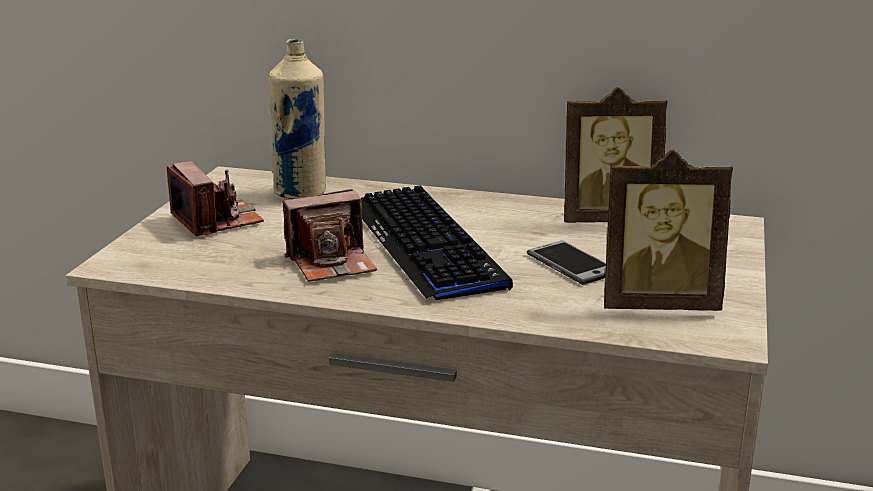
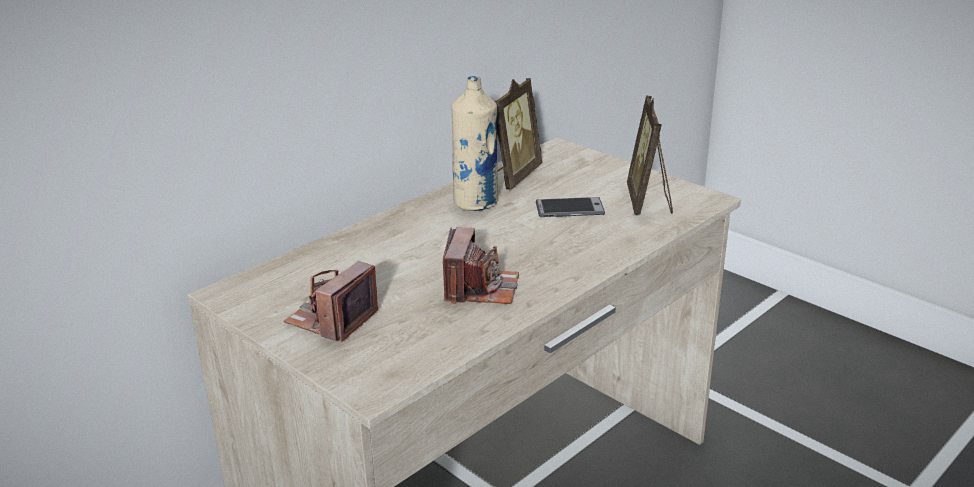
camera: 60 degrees left, 5 degrees up
camera [167,161,264,236] -> camera turned 60 degrees counterclockwise [284,261,378,342]
beige bottle [269,39,326,199] -> beige bottle moved to [451,76,498,211]
keyboard [361,185,513,300] -> none
picture frame [604,150,733,311] -> picture frame turned 150 degrees clockwise [627,96,673,215]

